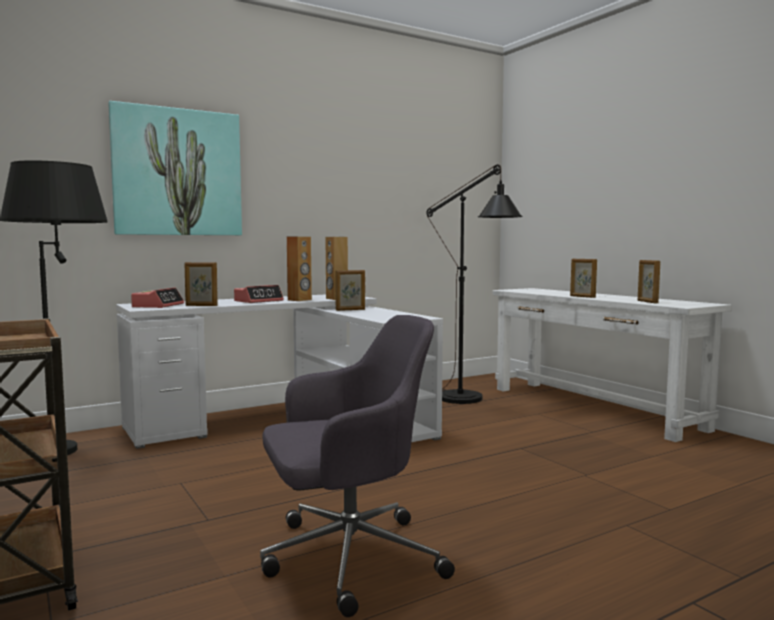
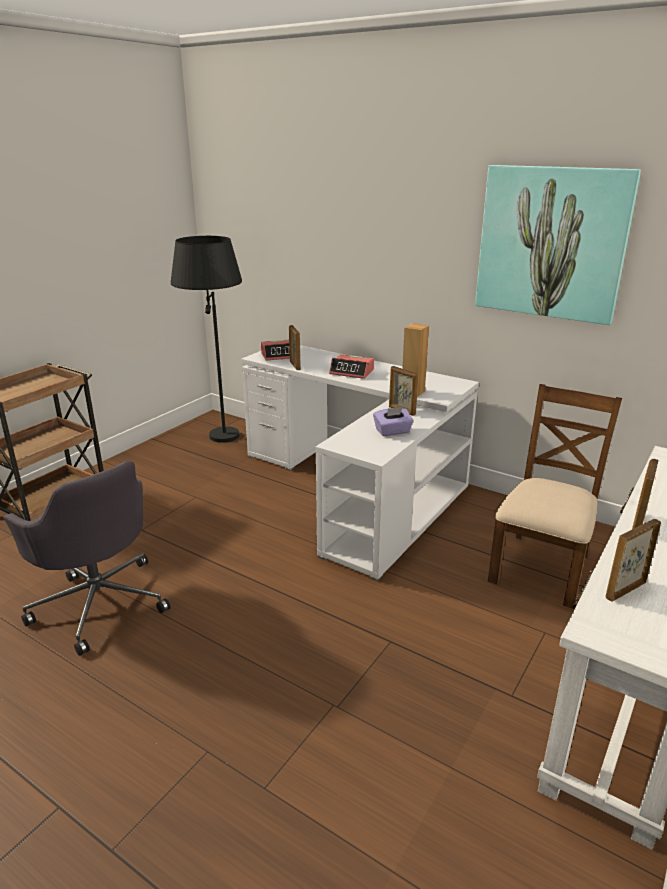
camera: 65 degrees right, 20 degrees up
picture [108,101,242,235] -> picture moved to [475,165,641,325]
brown speaker [287,236,312,301] -> none
black floor lamp [427,164,523,404] -> brown chair [488,384,622,609]
none -> purple tissue box [373,407,414,436]

